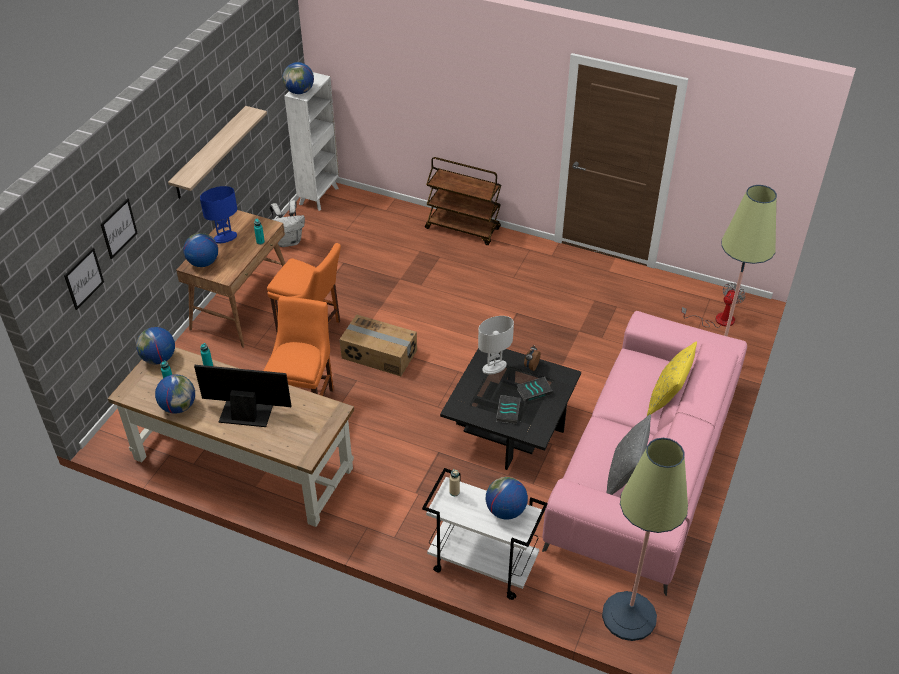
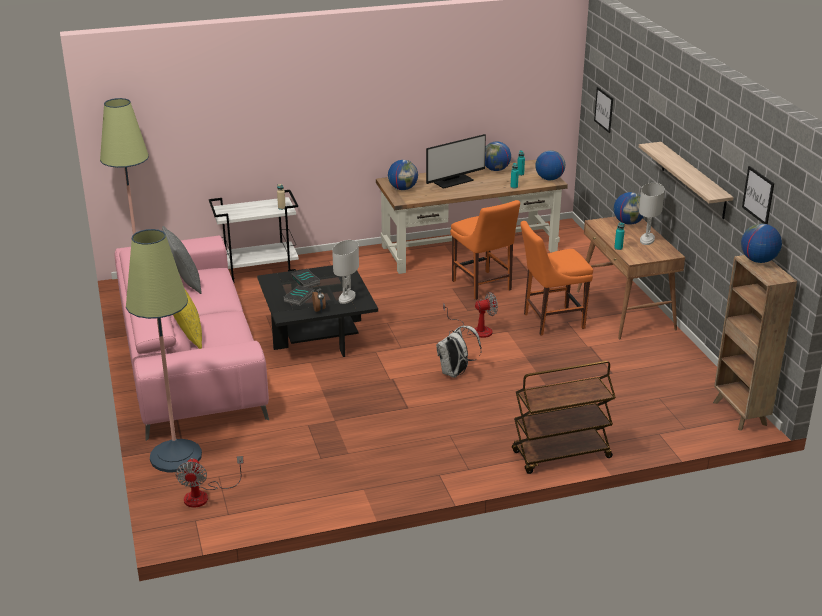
camera: 140 degrees right, 15 degrees down
picture [101,198,137,259] -> picture moved to [742,166,774,224]
blue table lamp [200,186,237,243] -> white table lamp [639,183,665,245]
white backpack [270,200,305,247] -> white backpack moved to [436,326,481,378]
white bookcase [284,72,339,211] -> brown bookcase [713,255,797,431]
cardboard box [339,314,417,376] -> fan [443,292,498,338]
globe [486,477,528,520] -> globe moved to [388,160,418,190]

